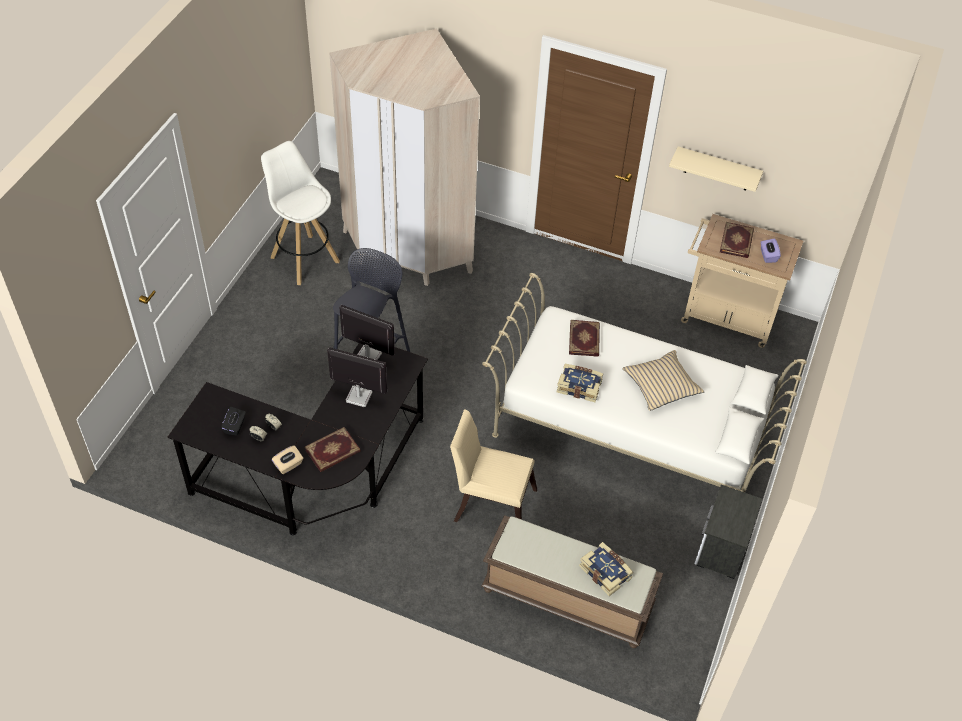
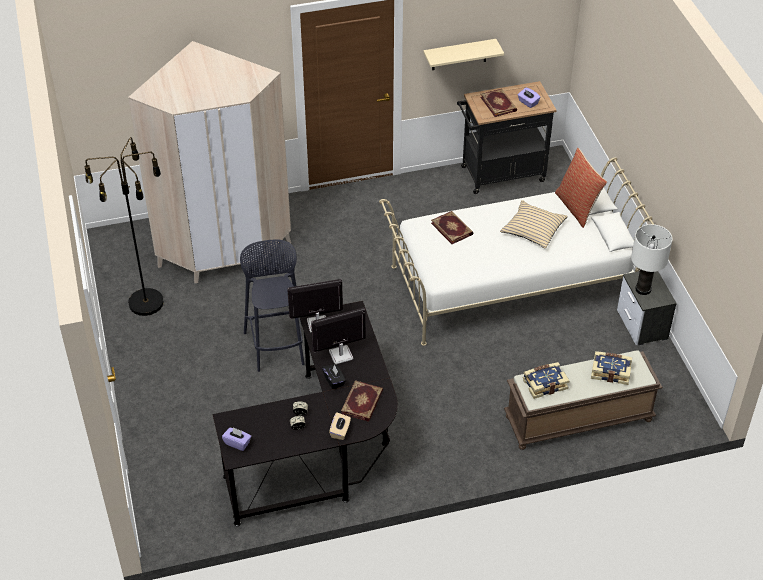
camera: 35 degrees left, 5 degrees down
black tissue box [221,407,246,436] -> black tissue box moved to [322,364,346,389]
white stool [261,141,340,285] -> floor lamp [85,137,164,316]
beige chair [450,409,537,522] -> none
book [557,364,603,402] -> book moved to [523,362,569,399]
beige cart [681,214,803,348] -> black cart [457,81,557,194]
none -> purple tissue box [222,427,251,451]
none -> pillow [555,148,607,228]
none -> white table lamp [631,224,673,295]

